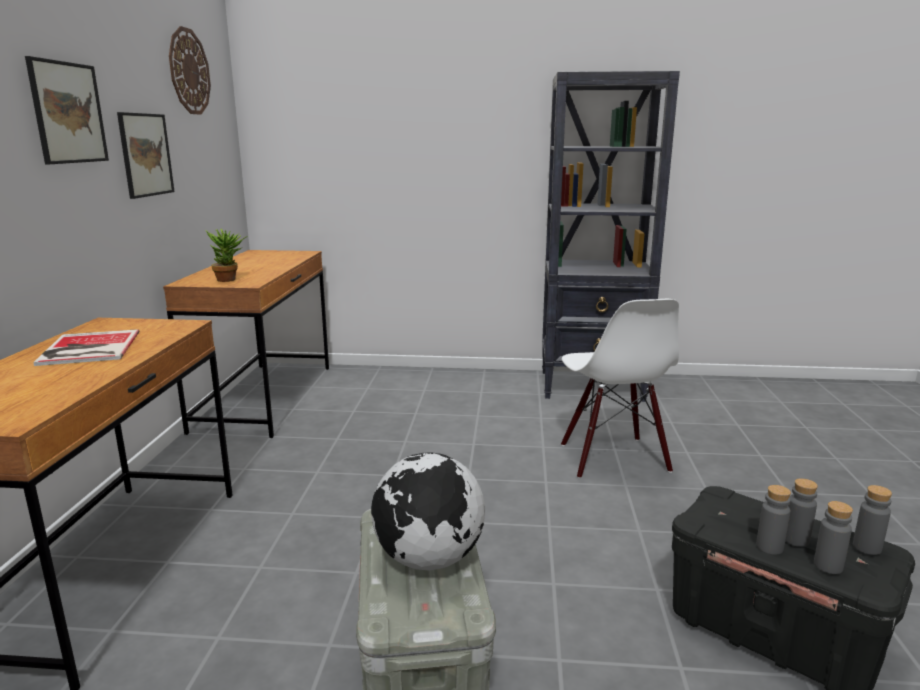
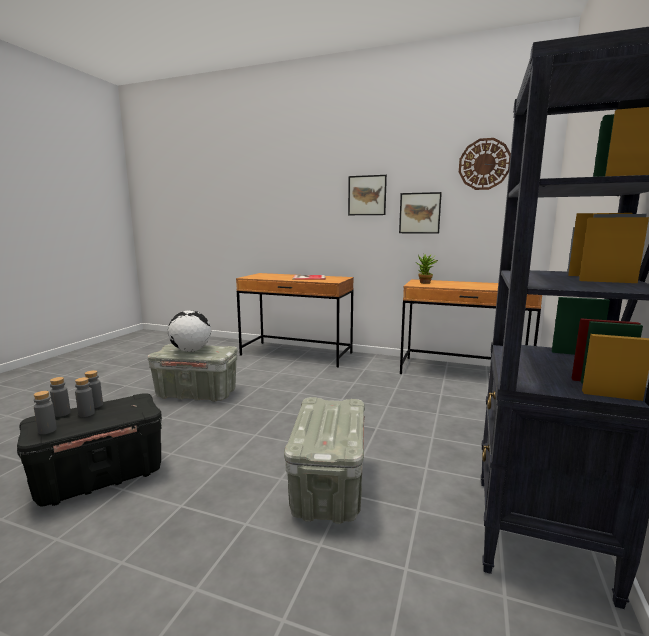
camera: 105 degrees right, 5 degrees down
white chair [561,299,679,479] -> grey storage box [284,397,365,524]

